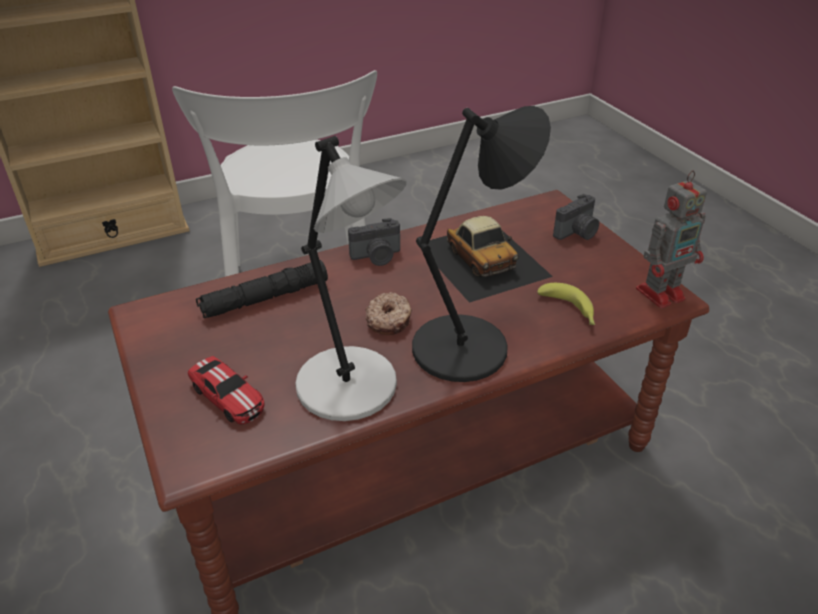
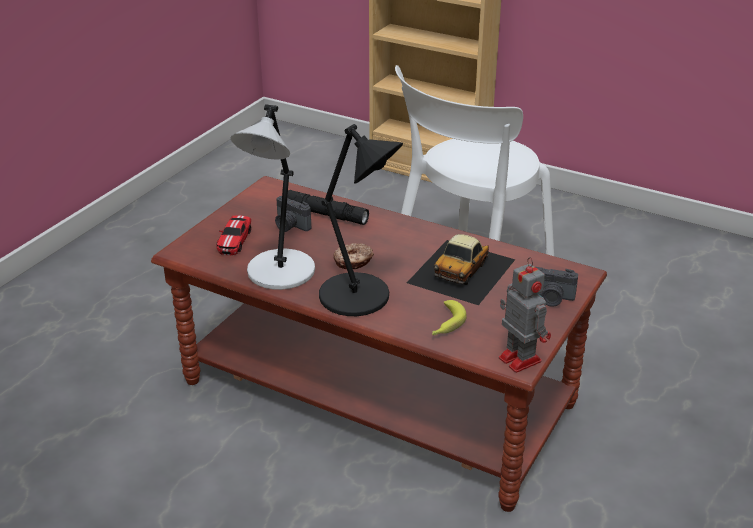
camera: 55 degrees right, 5 degrees down
camera [348,218,400,266] -> camera moved to [275,196,311,232]
toy robot [636,170,707,309] -> toy robot turned 150 degrees counterclockwise [499,257,551,373]

